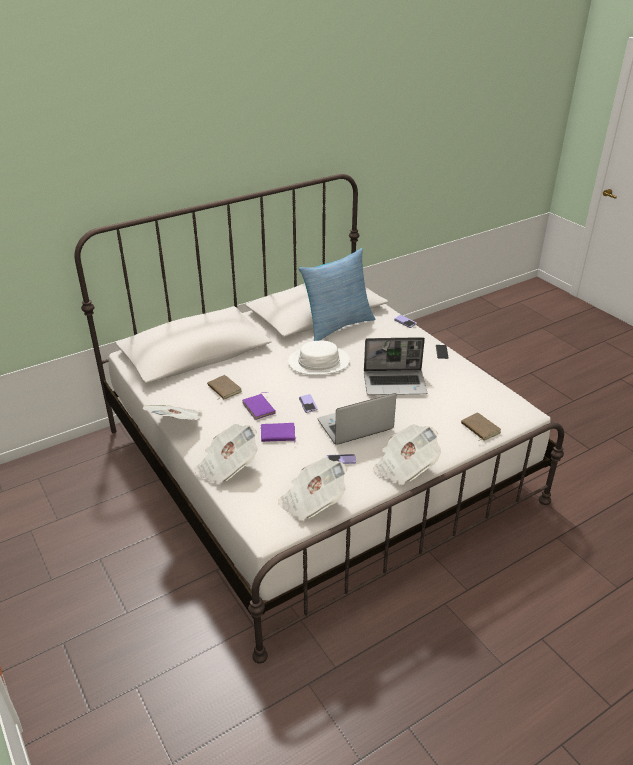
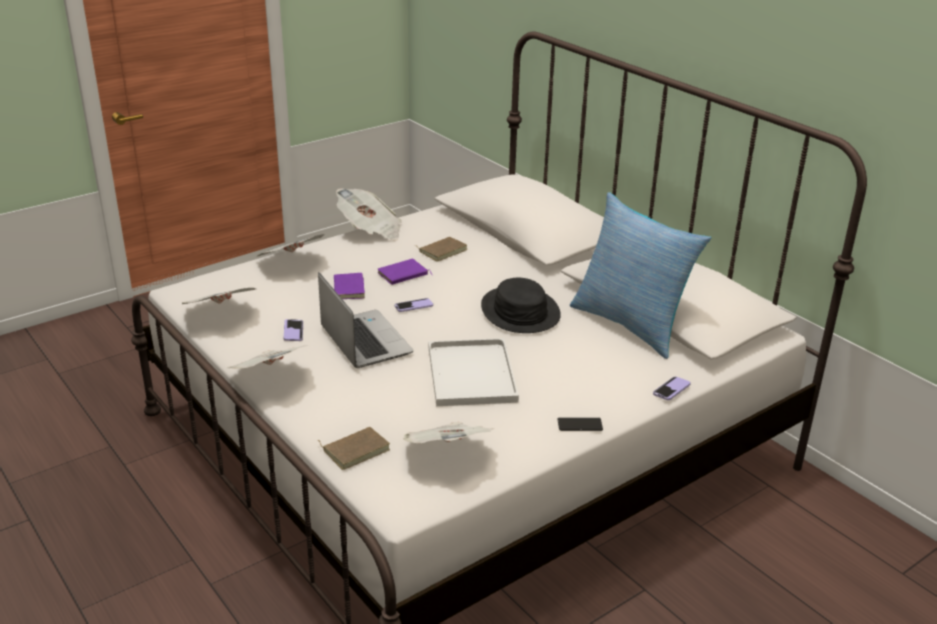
camera: 85 degrees right, 5 degrees down
white hat [288,341,350,375] -> black hat [481,278,561,333]
laptop [364,337,427,395] -> white tray [429,338,519,406]
none -> newspaper [403,422,494,443]

